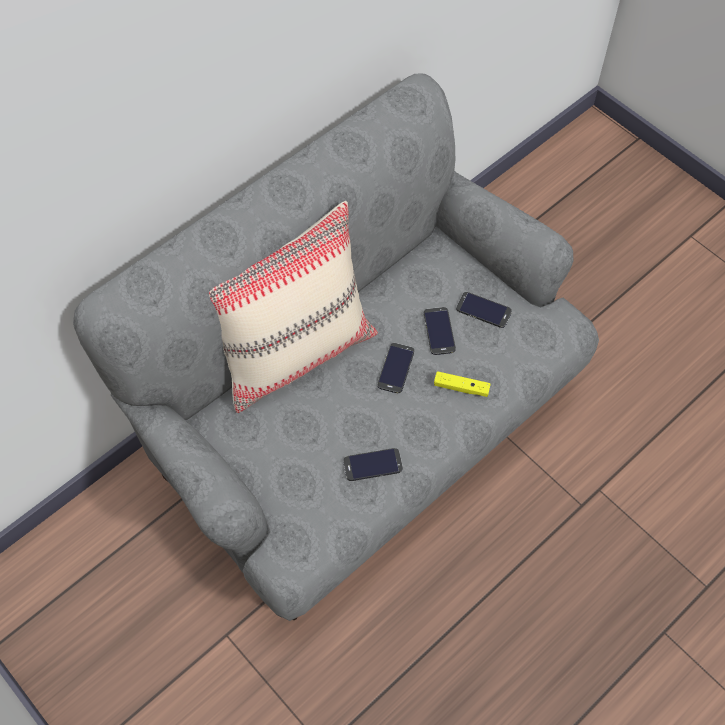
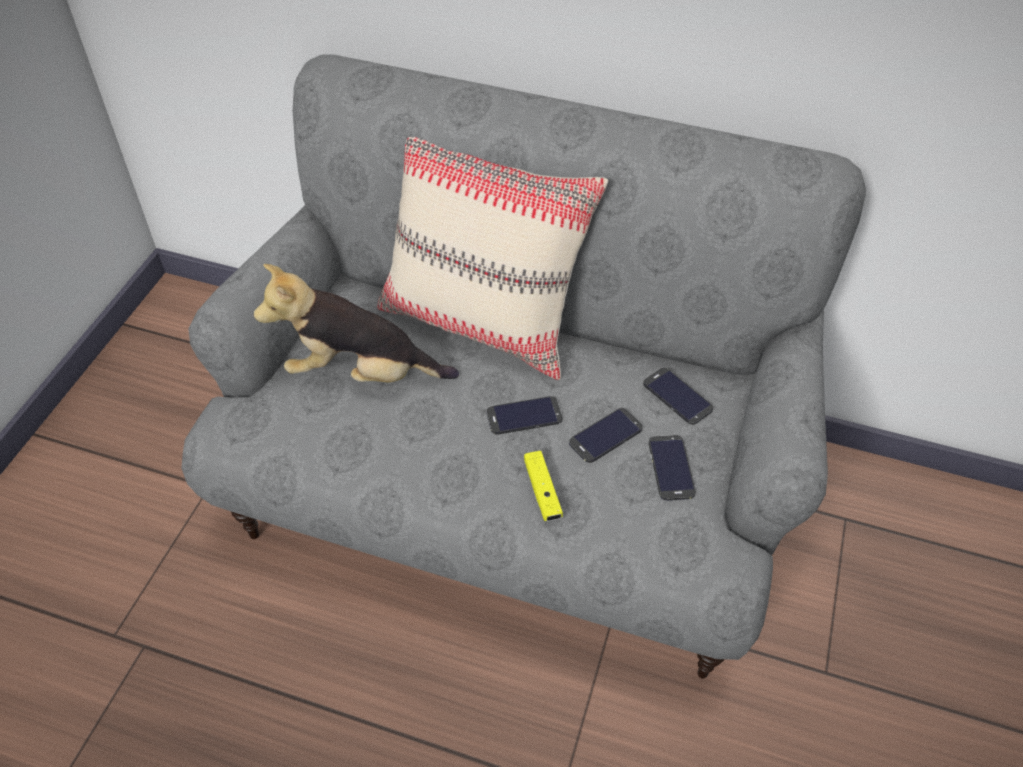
camera: 60 degrees right, 10 degrees down
phone [343,448,403,481] -> phone moved to [643,367,713,425]
none -> plush toy [254,264,459,383]

